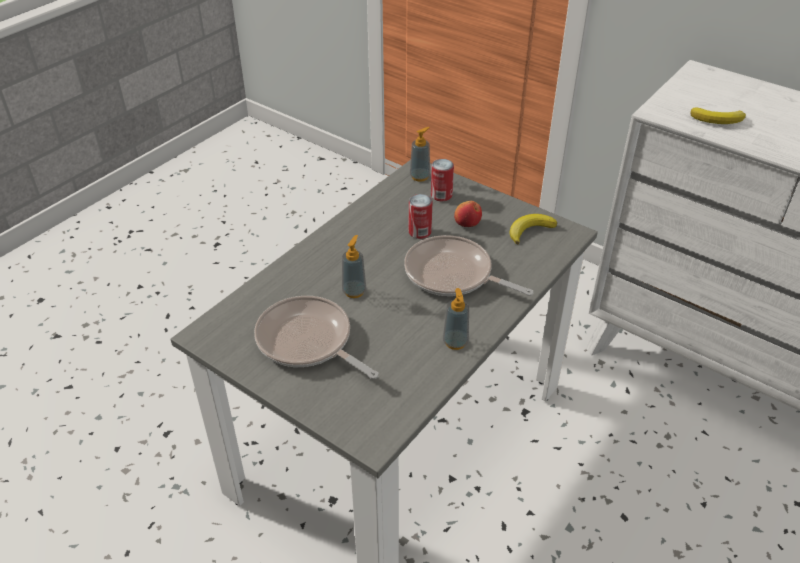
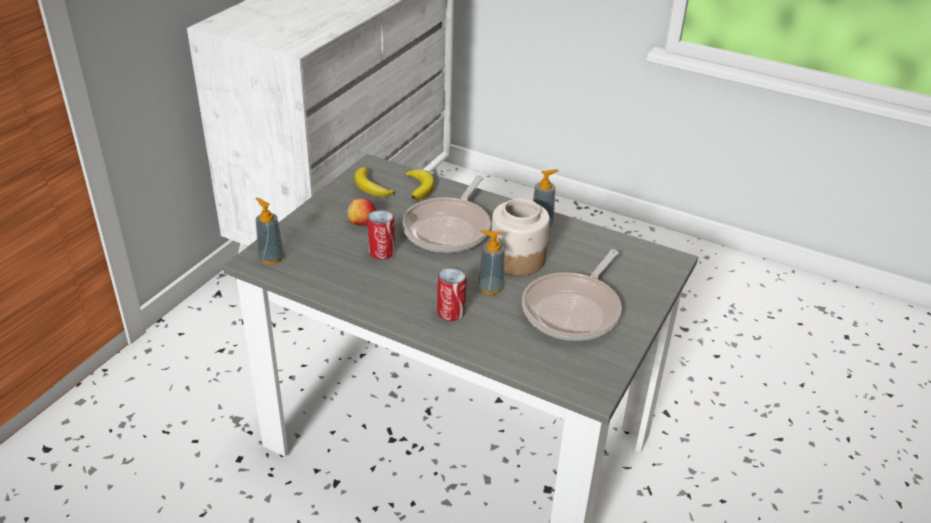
camera: 100 degrees left, 5 degrees down
can [431,159,454,201] -> can moved to [437,267,467,321]
banana [691,107,746,124] -> banana moved to [405,169,434,200]
none -> jar [491,198,550,275]

